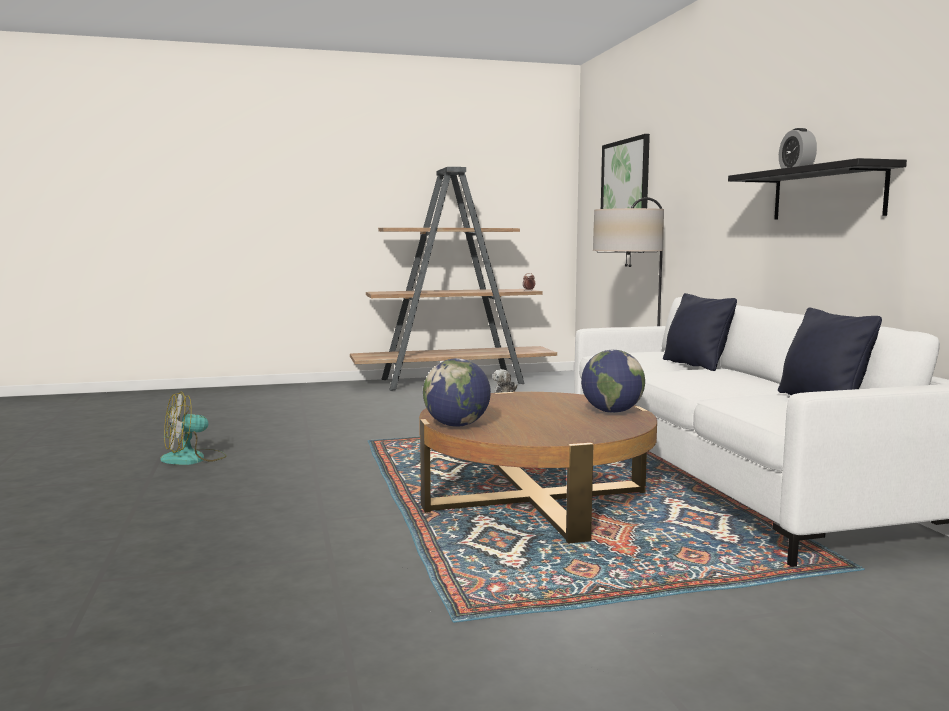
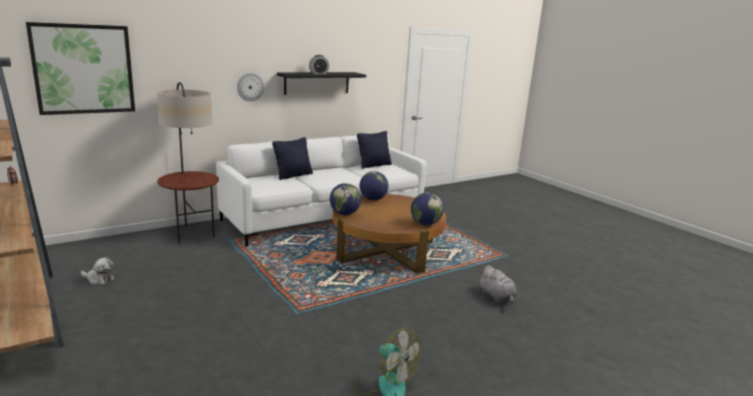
camera: 110 degrees left, 10 degrees up
none -> wall clock [237,73,264,101]
none -> globe [330,183,361,215]
none -> grey plush toy [479,265,516,303]

